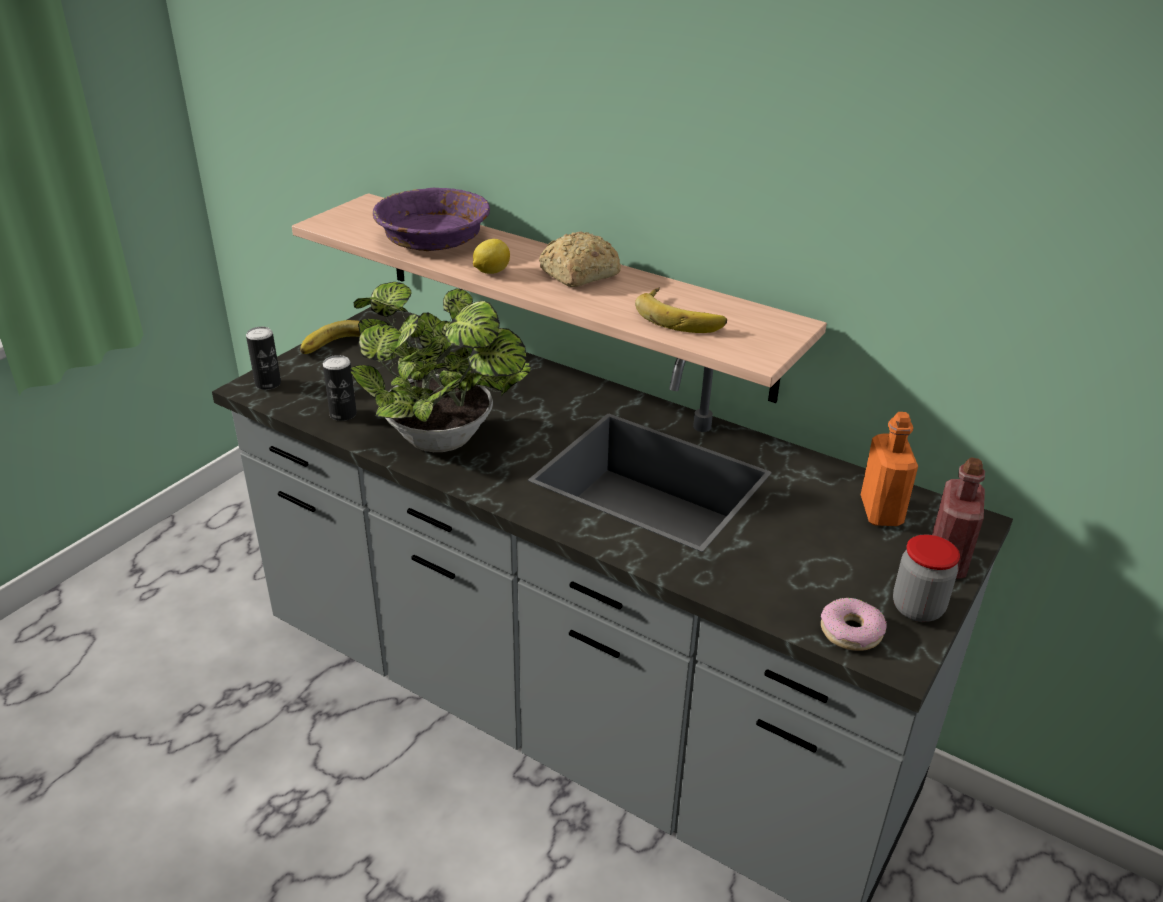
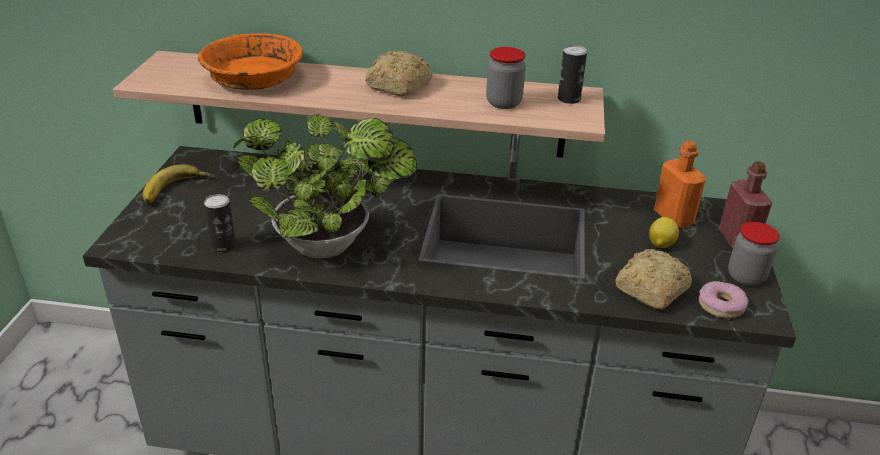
camera: 25 degrees left, 0 degrees up
can [246,327,281,390] -> can moved to [558,45,587,104]
purple bowl [373,188,490,251] -> orange bowl [198,33,303,90]
lemon [473,239,510,274] -> lemon moved to [649,217,679,248]
banana [635,288,727,333] -> jar [486,47,526,109]
none -> bread [615,249,692,310]

